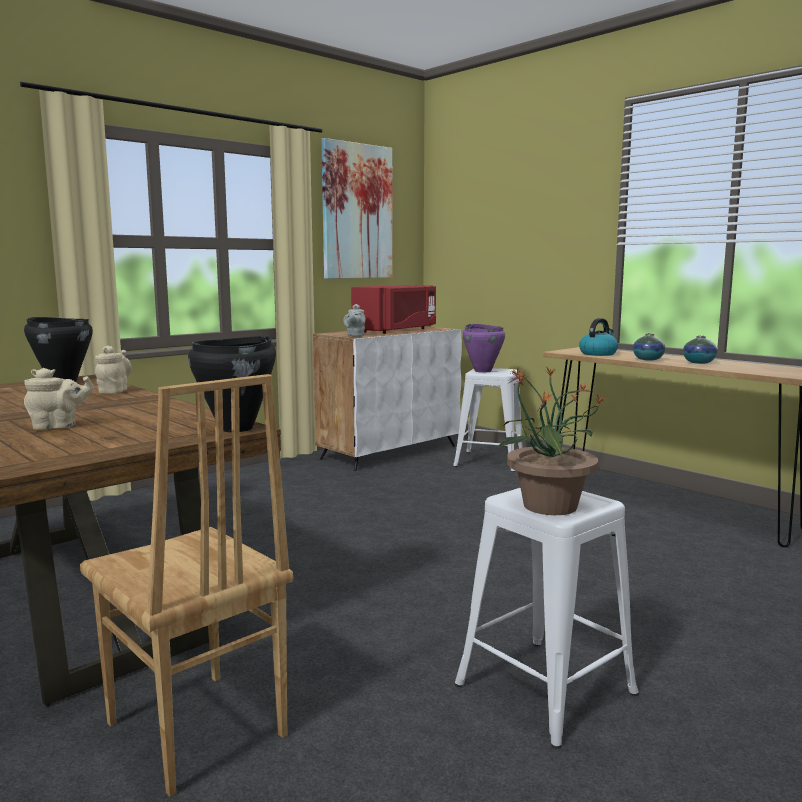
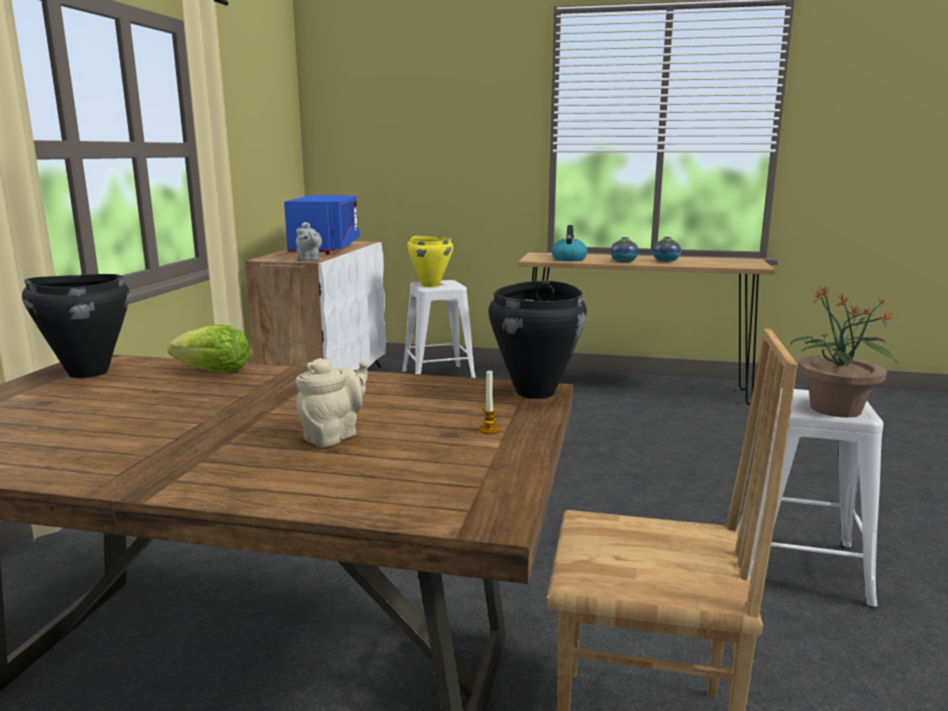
camera: 35 degrees left, 5 degrees up
beige teapot [95,345,132,393] -> lettuce [168,325,250,373]
picture [321,138,393,279] -> none
red microwave [351,285,436,334] -> blue microwave [284,195,360,254]
purple cooking pot [463,324,505,373] -> yellow cooking pot [407,236,453,287]
none -> candle [479,370,500,434]

